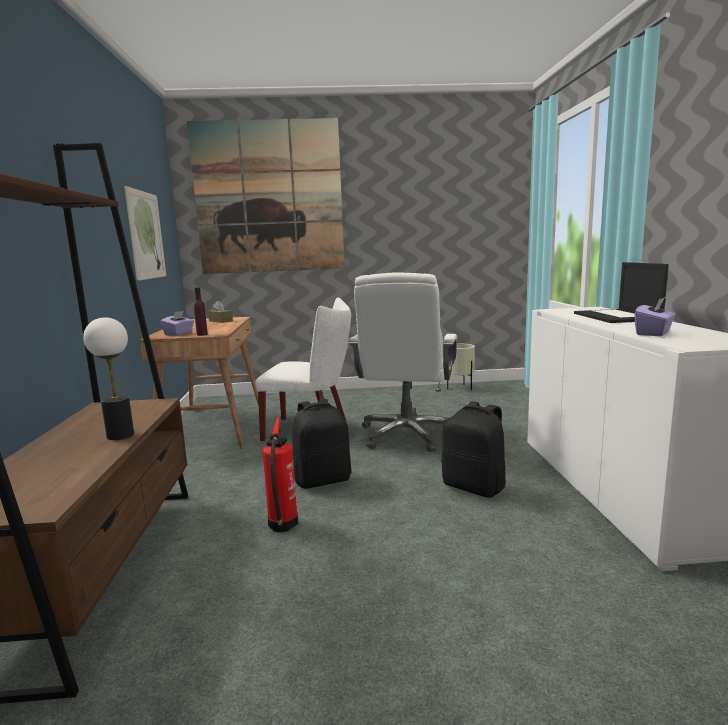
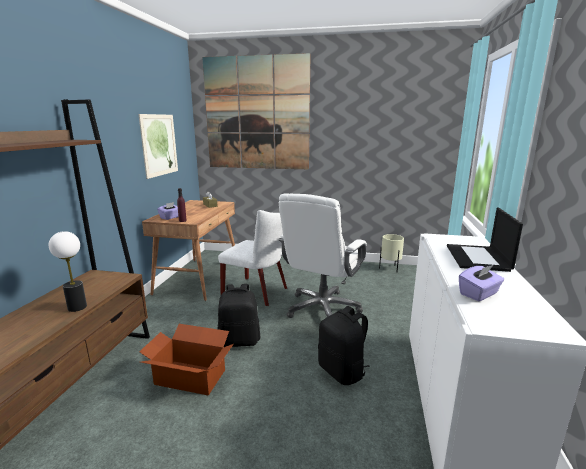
camera: 15 degrees right, 5 degrees up
fire extinguisher [263,417,298,532] -> cardboard box [139,324,234,395]

